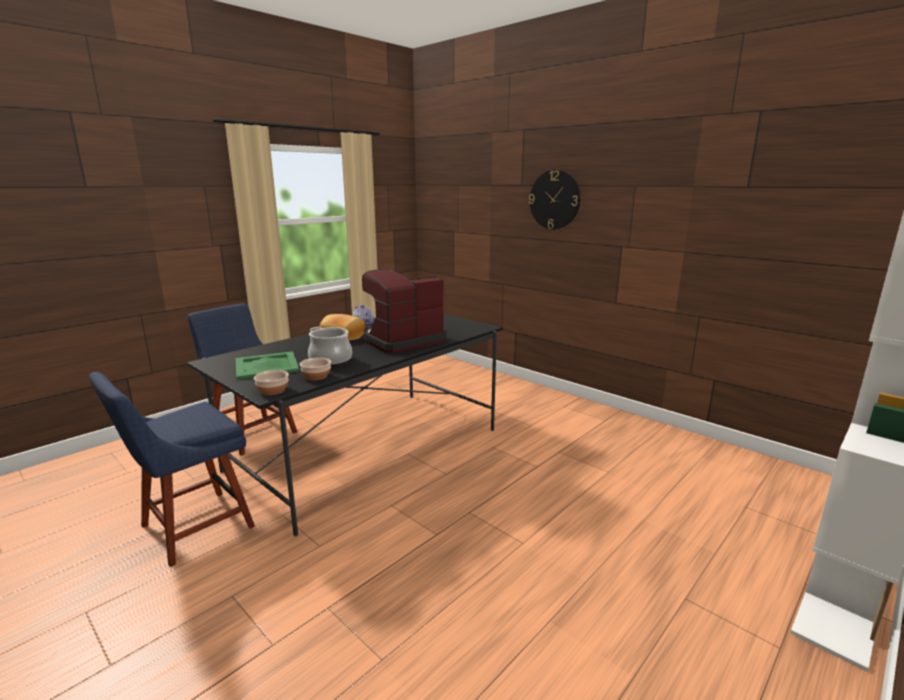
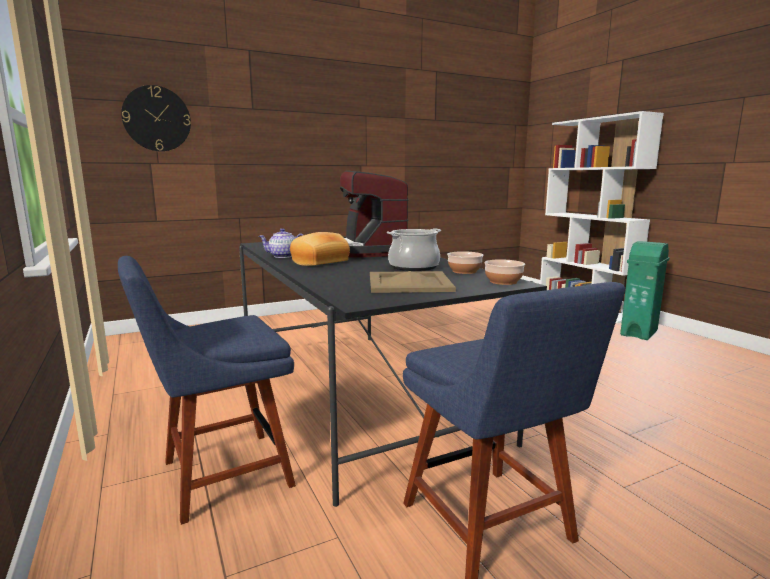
camera: 70 degrees left, 5 degrees down
green tray [236,351,300,380] -> beige tray [370,271,456,293]
wall clock [529,170,580,230] -> wall clock moved to [121,85,191,151]
none -> green trash can [620,241,669,340]

